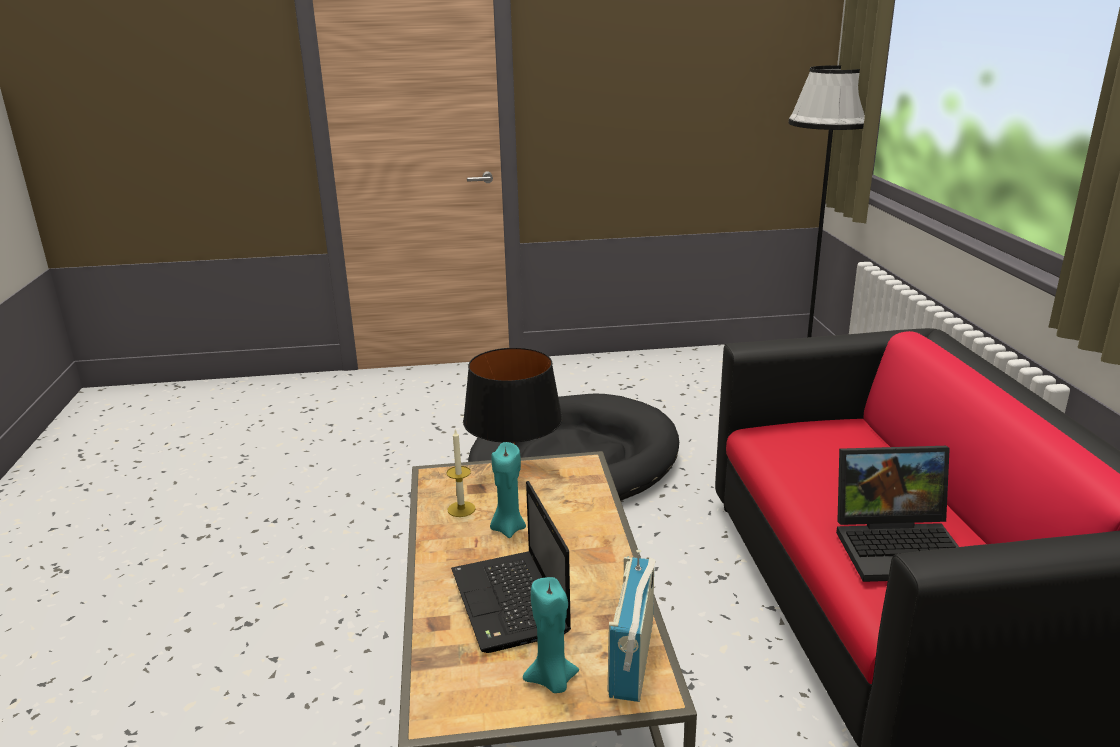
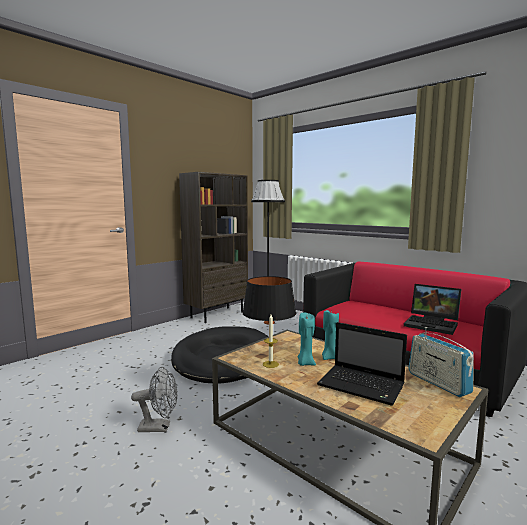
camera: 40 degrees left, 15 degrees down
turquoise candle [523,577,579,693] -> turquoise candle moved to [322,309,339,360]
laptop [836,446,959,582] -> laptop turned 75 degrees clockwise [404,284,461,335]
none -> grey fan [131,367,178,432]
none -> brown bookcase [179,172,248,323]

